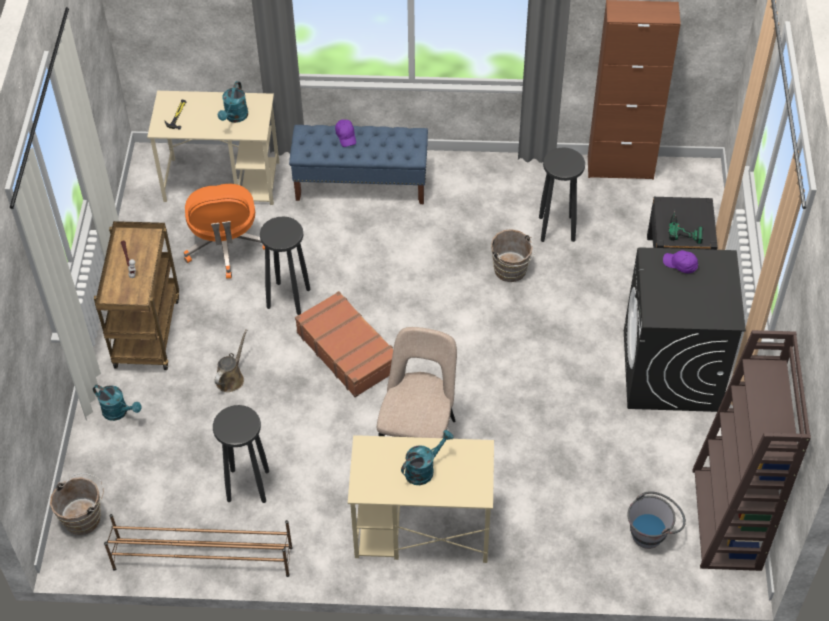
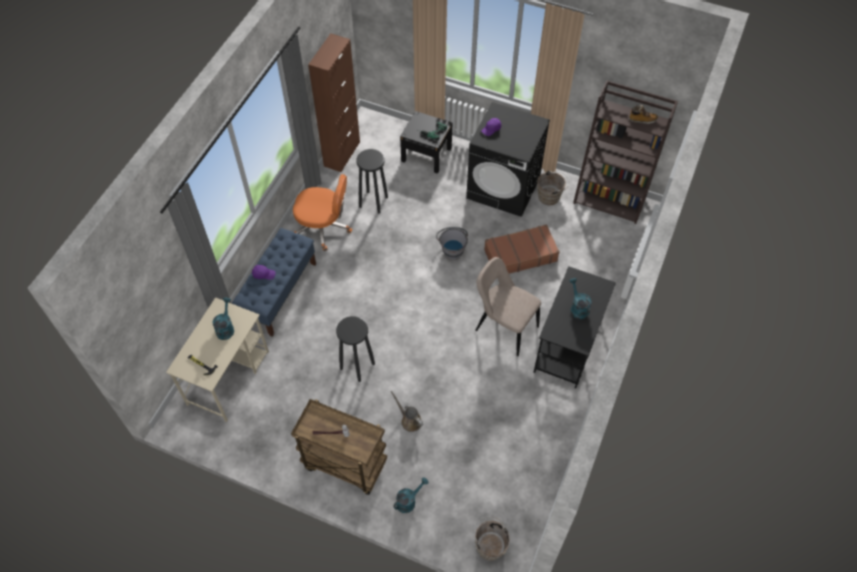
camera: 70 degrees left, 5 degrees up
brown shoe rack [104,514,293,577] -> none
orange office chair [184,184,265,279] -> orange office chair moved to [293,174,352,251]
black stool [213,405,269,503] -> none
turquoise watering can [218,81,248,123] -> turquoise watering can turned 120 degrees counterclockwise [212,298,234,340]
brown suitcase [295,291,393,397] -> brown suitcase moved to [484,224,560,274]
beige desk [348,435,494,563] -> black desk [533,266,616,388]
brown bucket [491,229,536,282] -> brown bucket moved to [537,170,569,206]
grey bucket [627,491,686,549] -> grey bucket moved to [436,227,468,260]
none -> boot [629,105,658,124]

